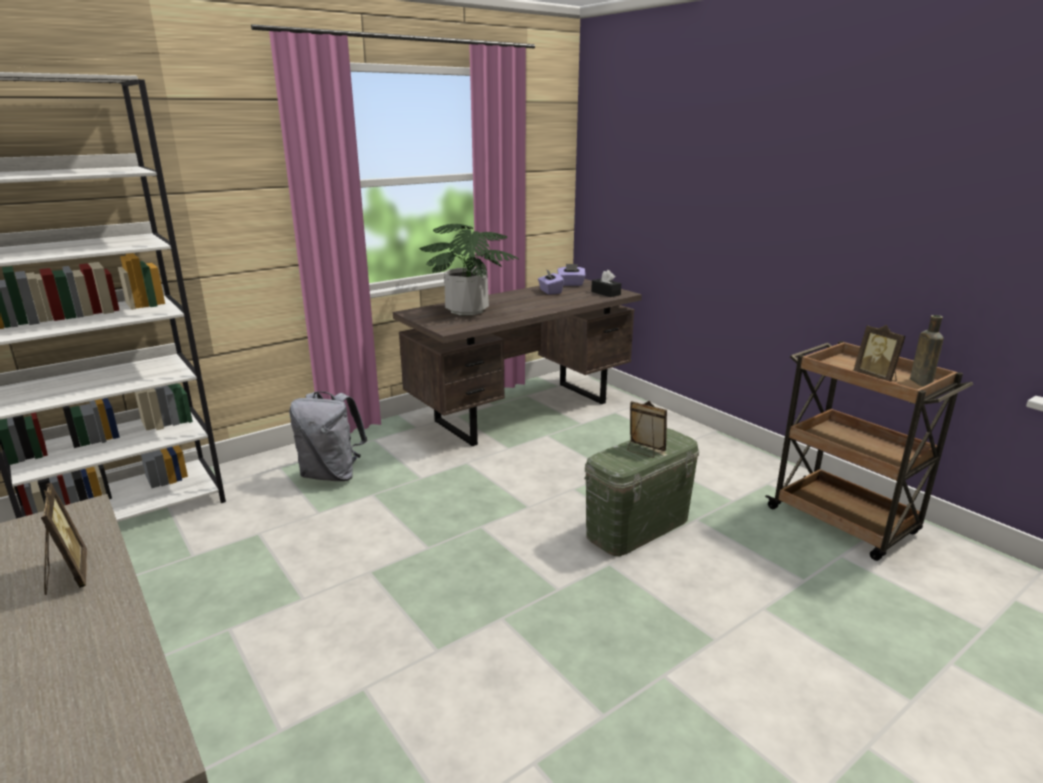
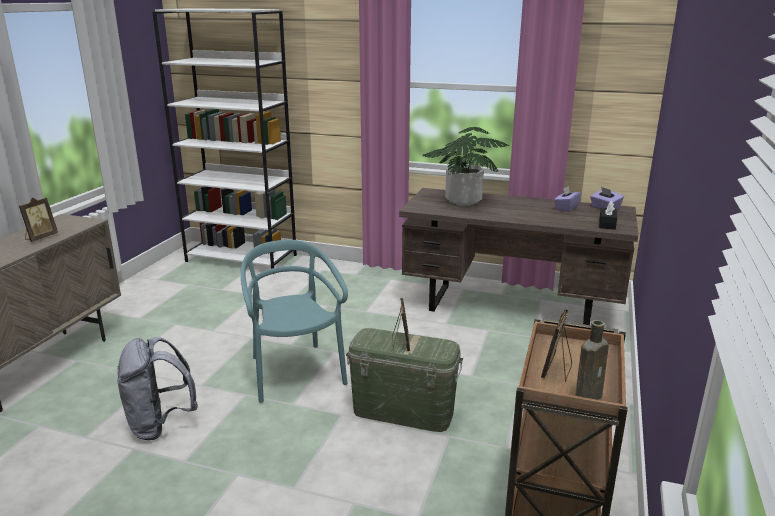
camera: 55 degrees right, 0 degrees up
grey backpack [289,391,367,481] -> grey backpack moved to [117,337,198,440]
none -> turquoise chair [241,240,348,403]

